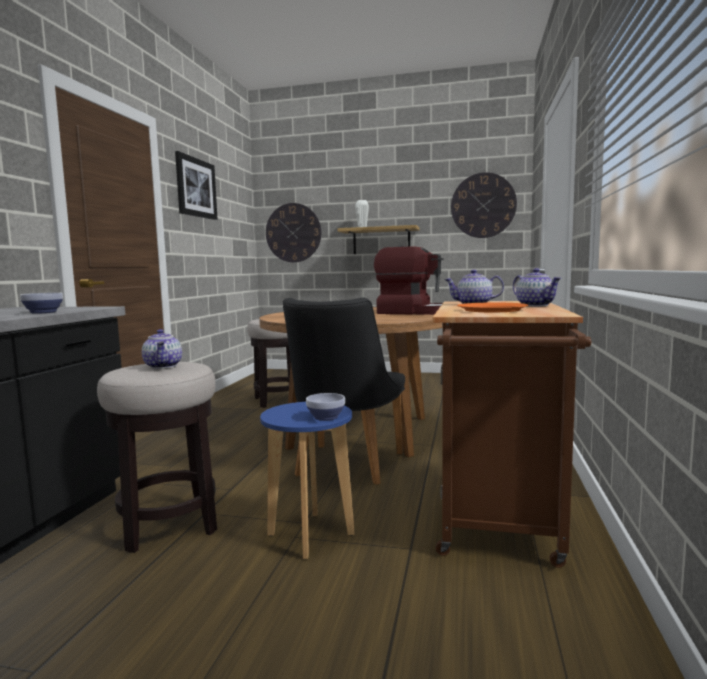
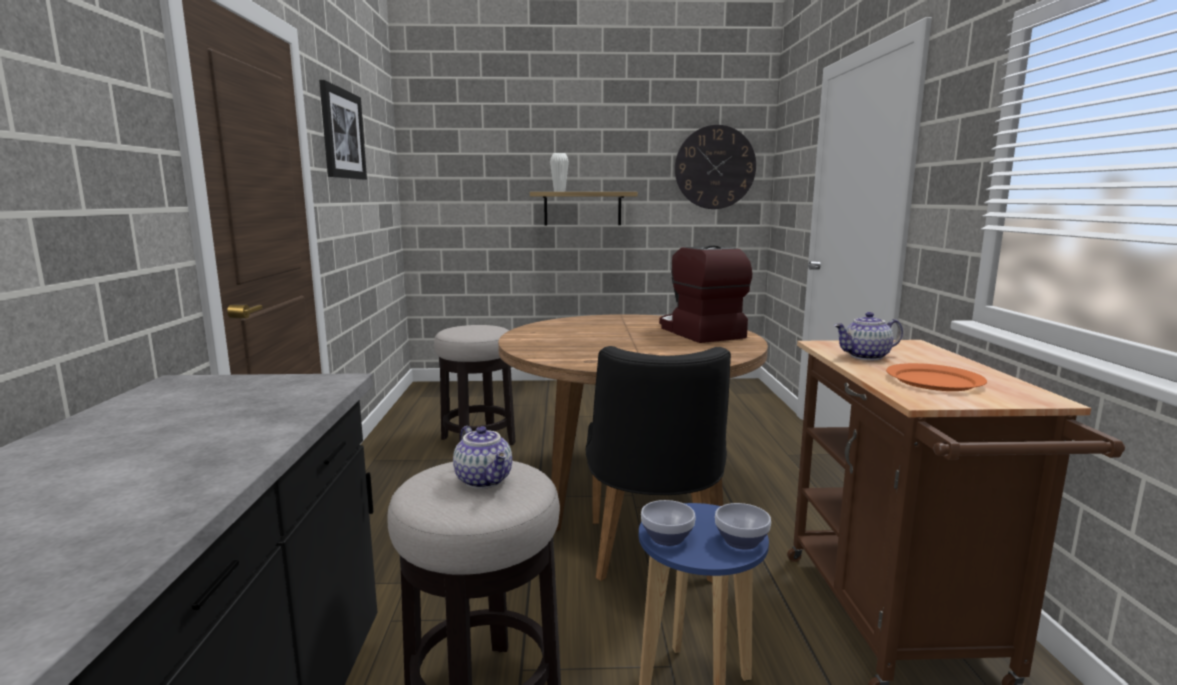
camera: 15 degrees left, 5 degrees up
bowl [20,293,63,314] -> bowl moved to [641,500,696,546]
wall clock [266,203,321,262] -> none
coffee machine [374,246,444,315] -> coffee machine turned 120 degrees counterclockwise [659,245,752,343]
teapot [513,268,561,306] -> none

